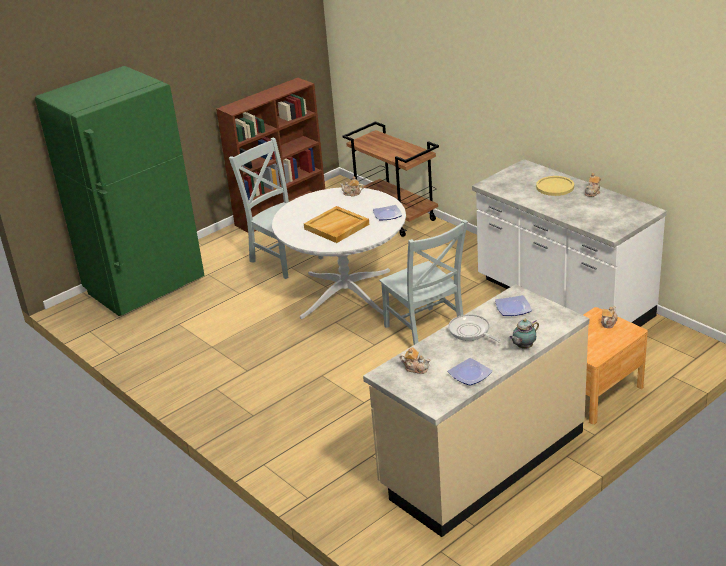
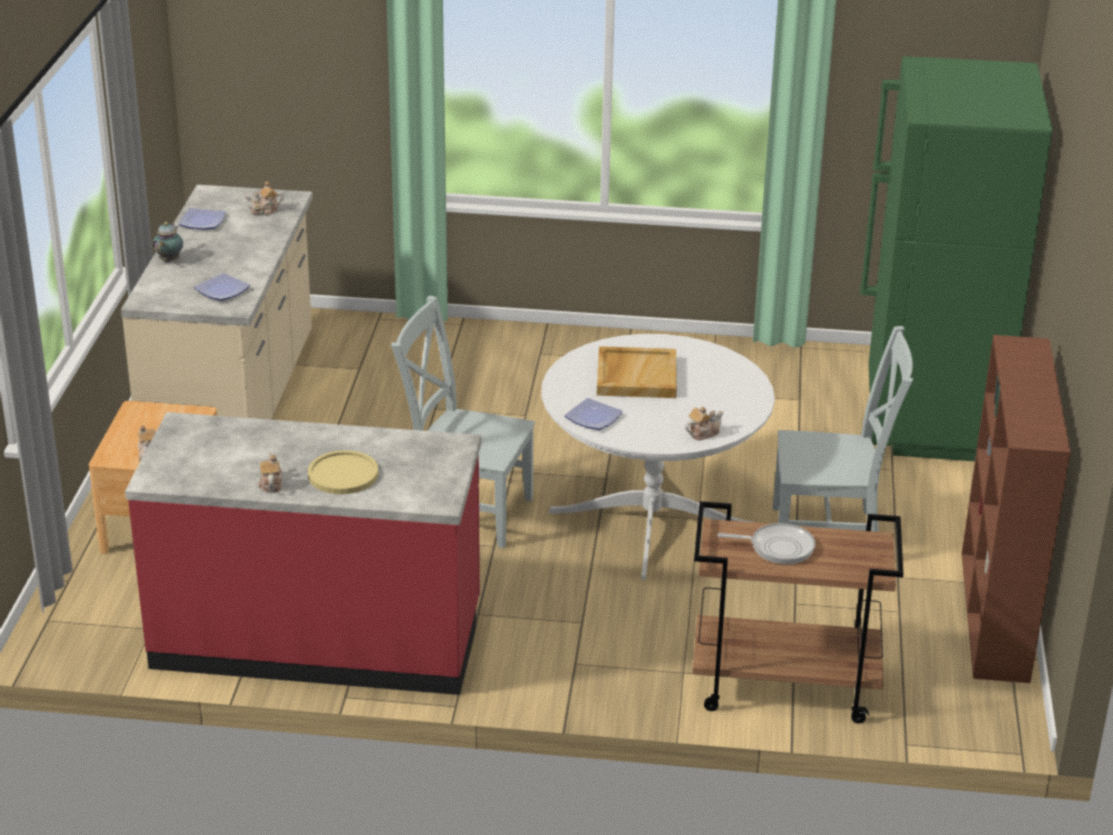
camera: 135 degrees right, 0 degrees up
frying pan [448,314,502,343] -> frying pan moved to [718,523,815,564]
white counter [472,159,667,327] -> red counter [125,412,482,695]

